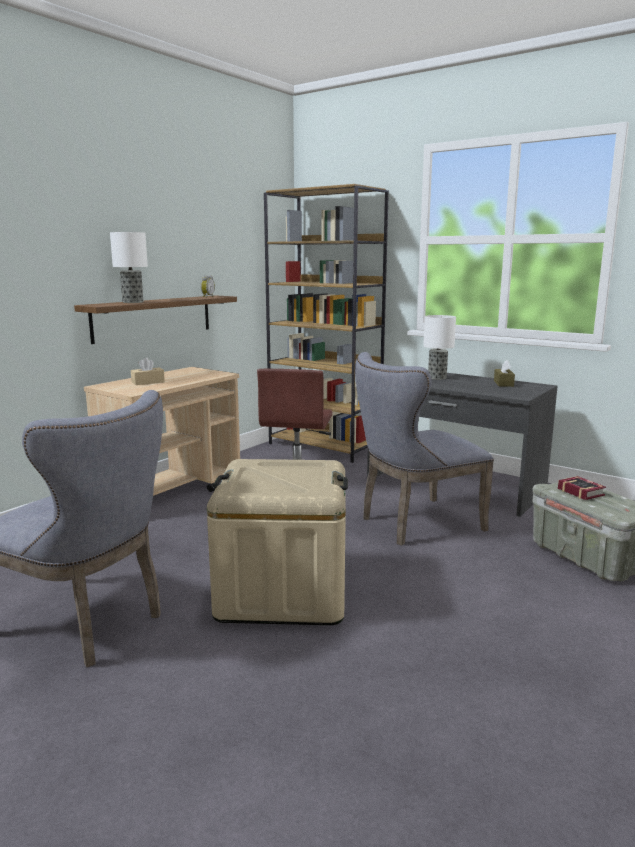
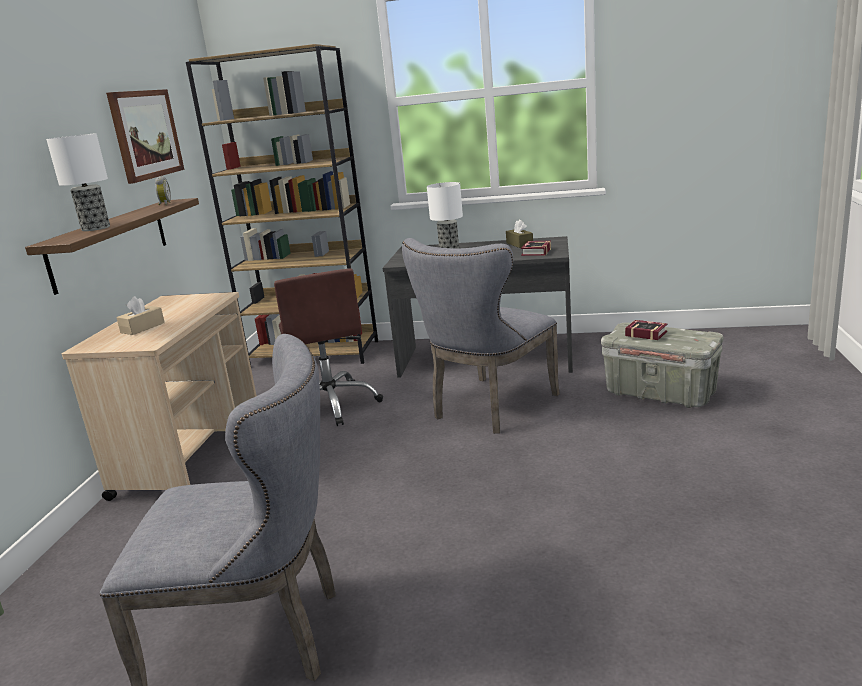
camera: 25 degrees left, 5 degrees up
beige storage box [207,459,348,625] -> none
none -> picture [106,89,184,184]
none -> book [521,241,551,256]

